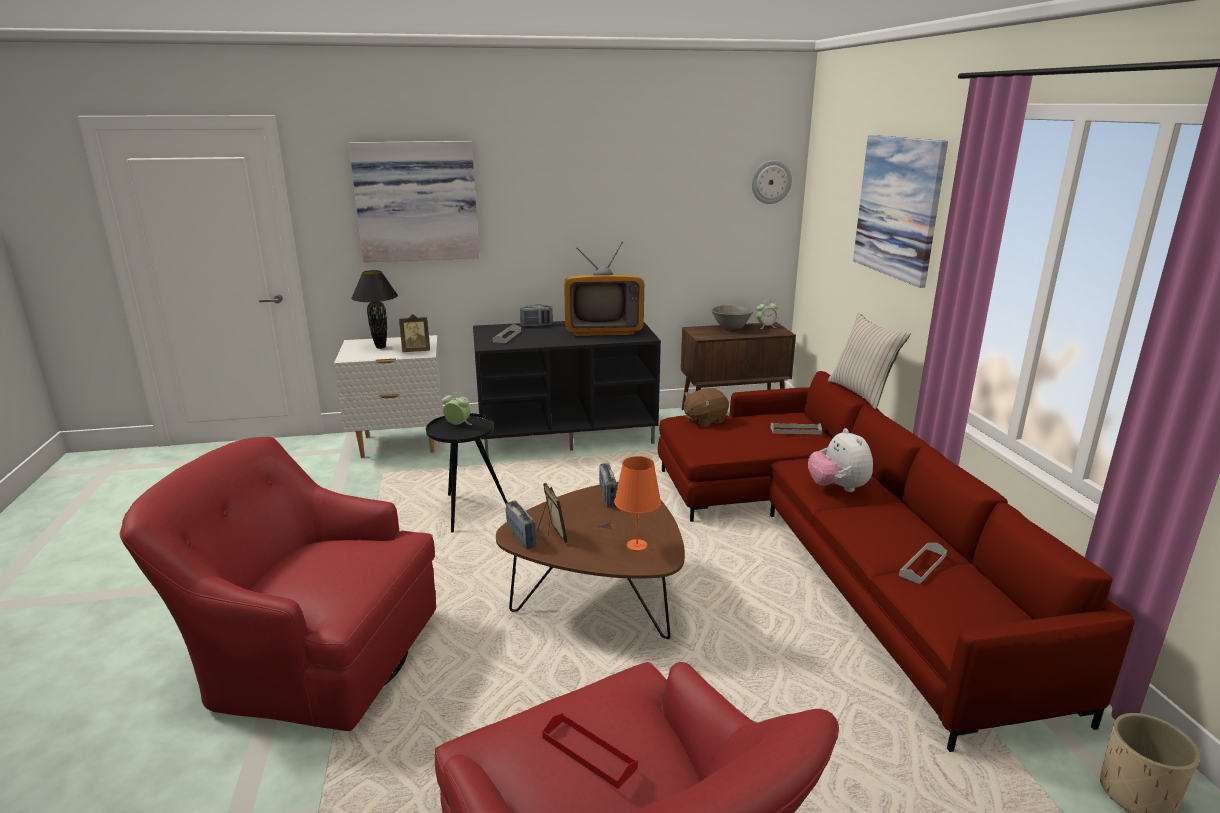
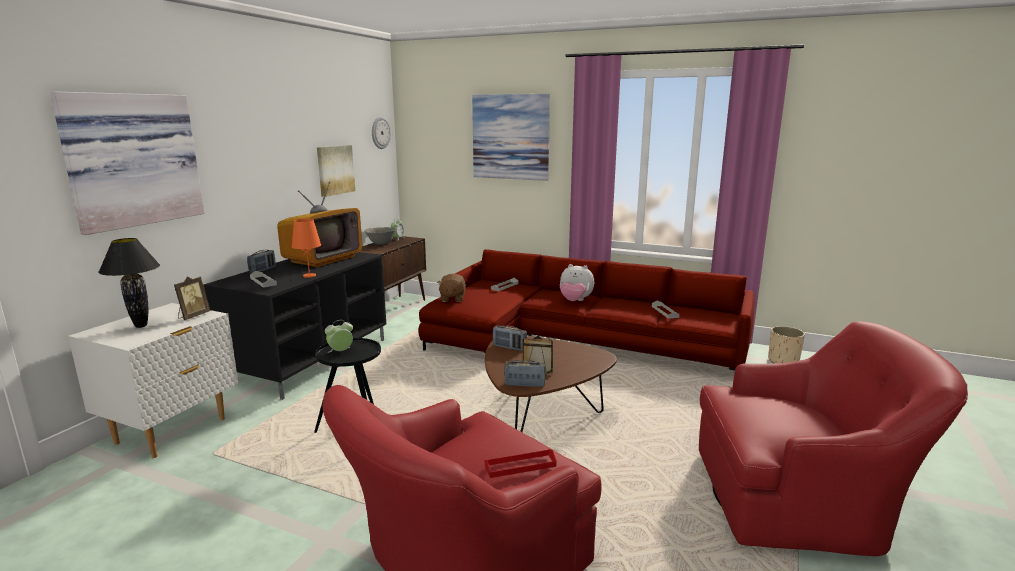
camera: 55 degrees left, 5 degrees down
red tray [542,713,638,789] -> red tray moved to [485,449,557,478]
orange table lamp [614,456,661,552] -> orange table lamp moved to [291,219,321,278]
beige pillow [828,313,911,409] -> none
none -> picture [317,145,355,197]

